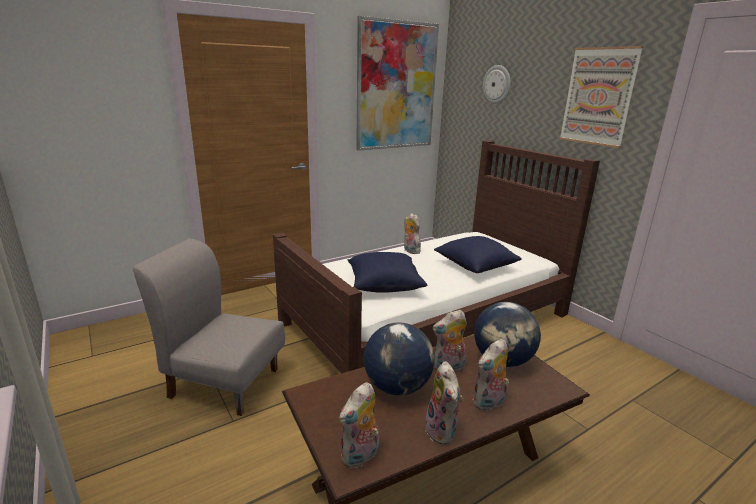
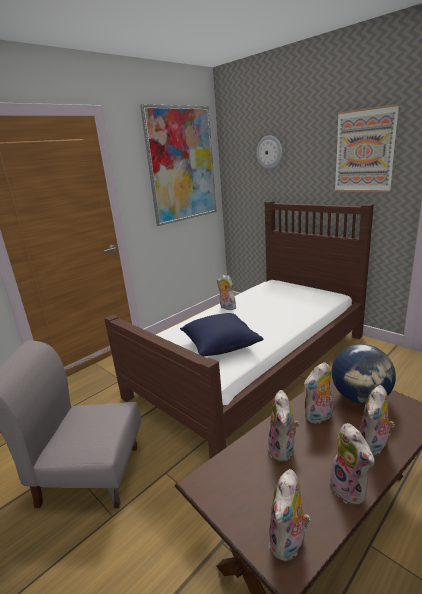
camera: 10 degrees left, 0 degrees up
globe [364,322,434,395] -> plush toy [268,390,300,462]
blue pillow [434,236,522,273] -> none

